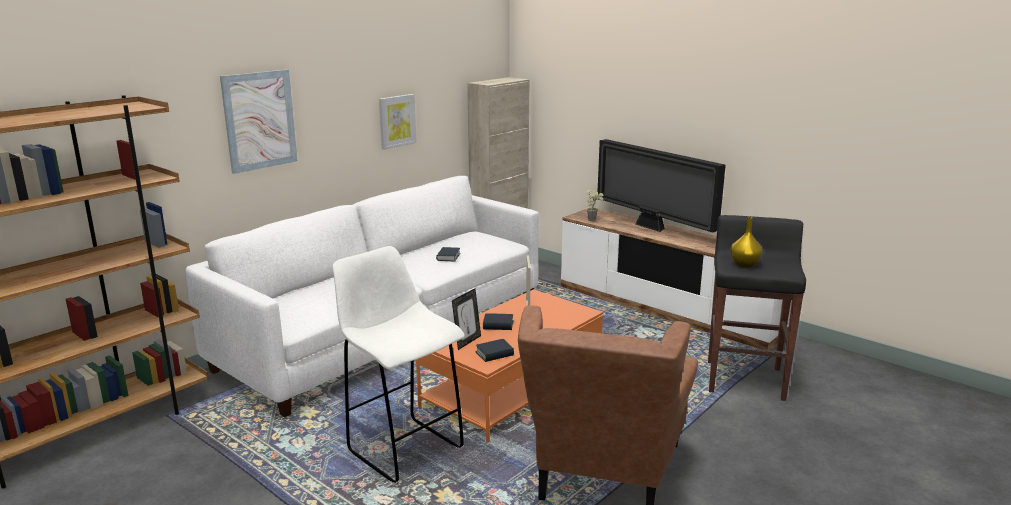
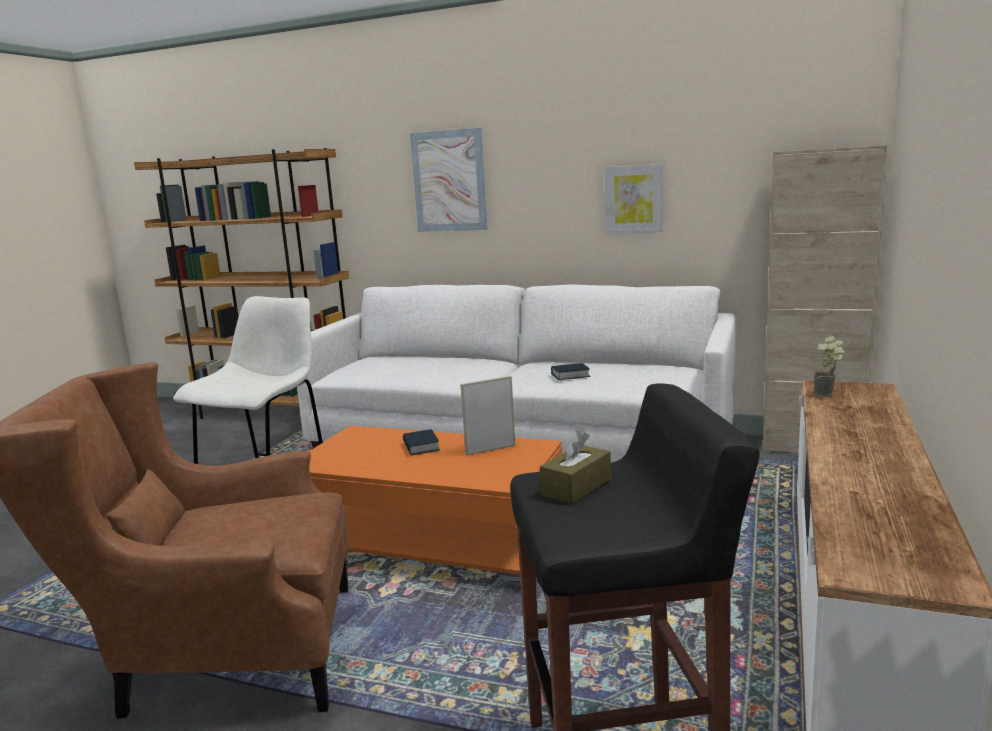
camera: 70 degrees right, 5 degrees down
picture frame [452,288,481,350] -> none
book [475,339,514,362] -> none
television [598,139,726,233] -> none
yellow vase [730,217,763,268] -> brown tissue box [540,431,611,504]

